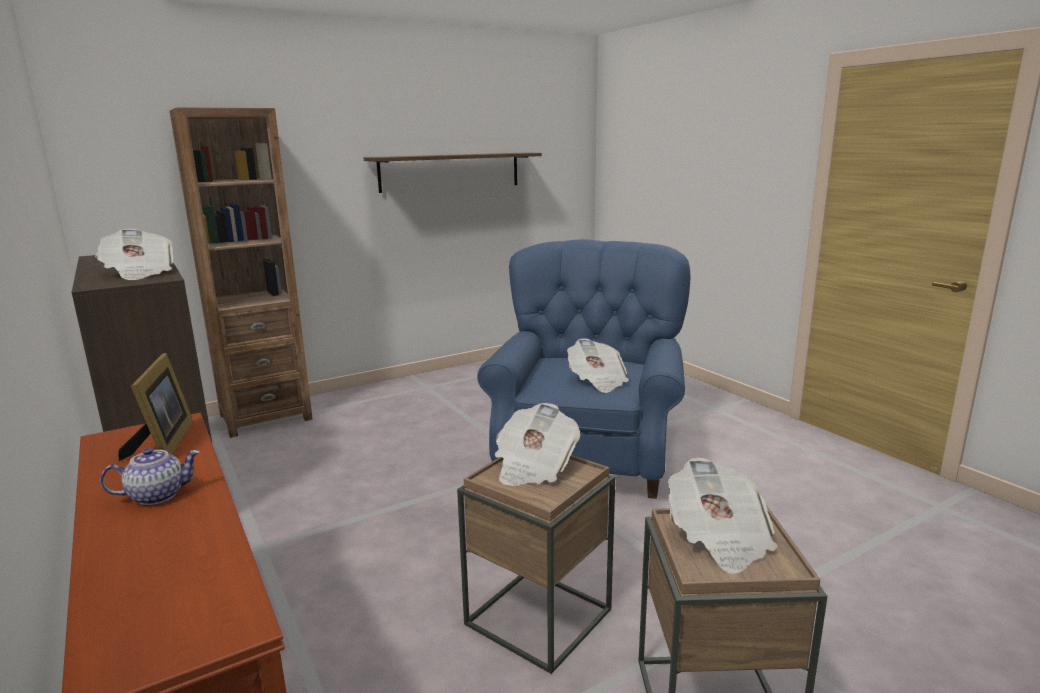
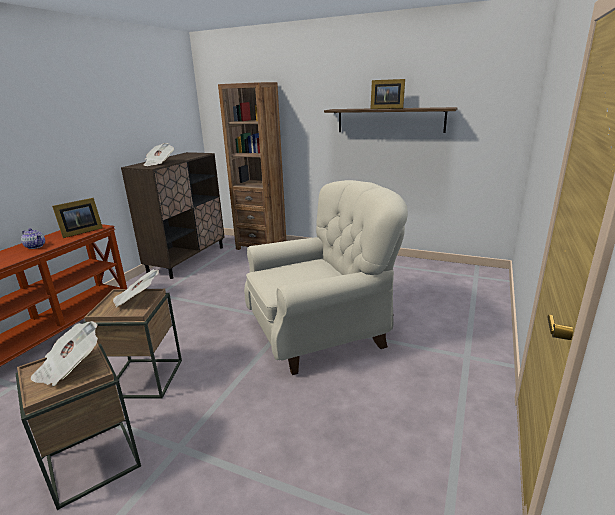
camera: 55 degrees right, 5 degrees up
blue armchair [477,239,690,499] -> beige armchair [244,180,408,375]
newspaper [567,339,629,393] -> none
none -> picture frame [370,79,405,109]

